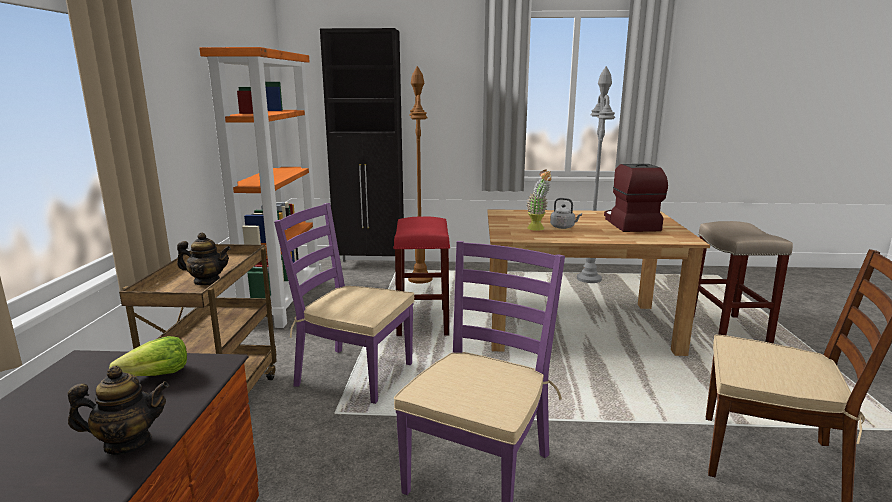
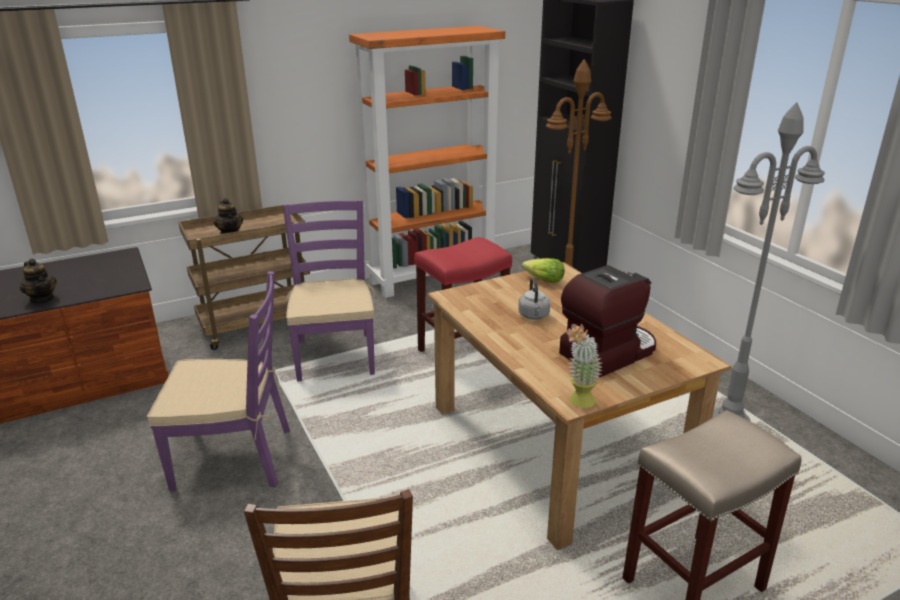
camera: 60 degrees right, 10 degrees up
lettuce [109,336,187,376] -> lettuce moved to [522,258,565,283]
potted plant [526,170,552,231] -> potted plant moved to [566,324,602,408]

